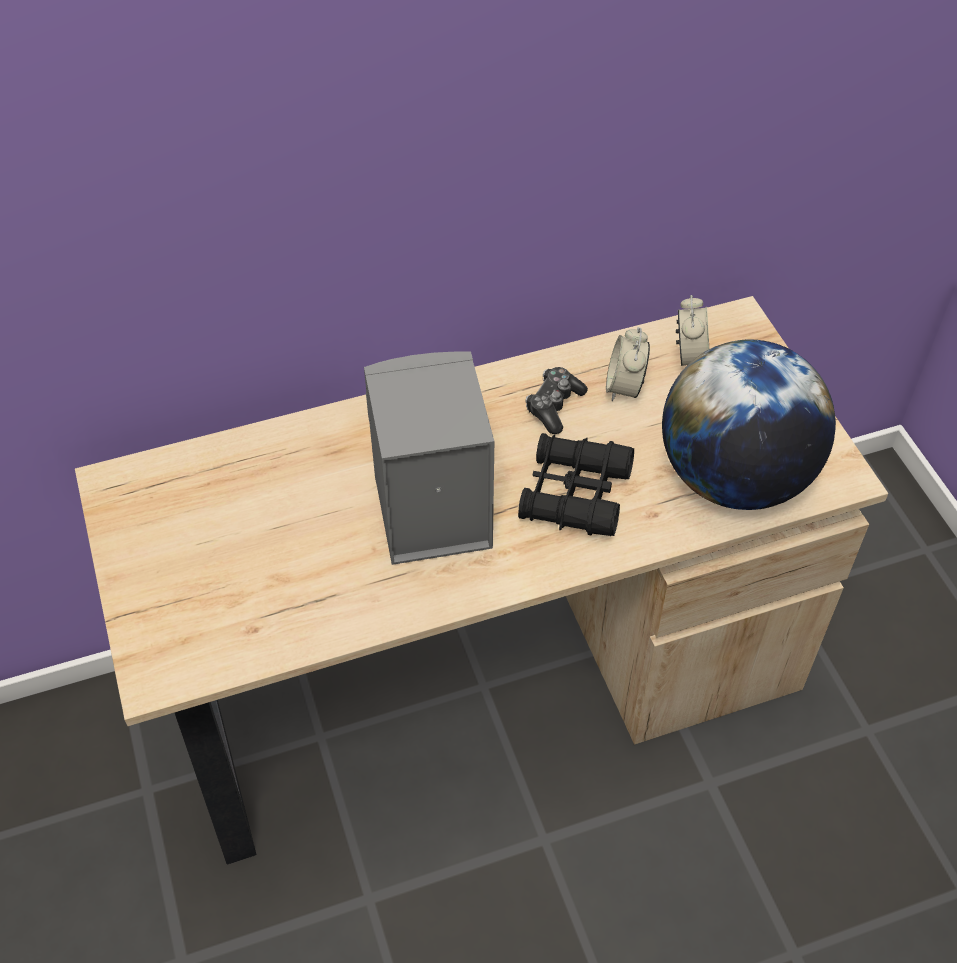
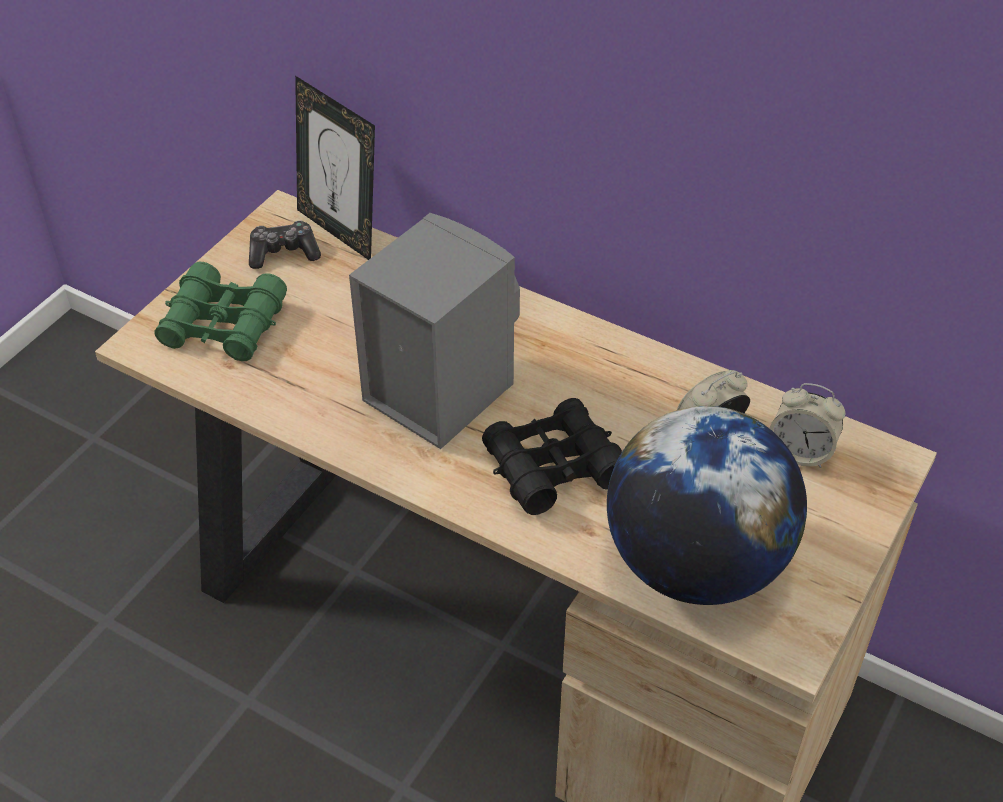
camera: 50 degrees right, 5 degrees down
game controller [525,367,588,434] -> game controller moved to [249,220,321,269]
alarm clock [676,295,709,366] -> alarm clock turned 60 degrees clockwise [770,383,845,468]
none -> green binoculars [154,262,287,361]
none -> picture frame [295,76,375,260]

